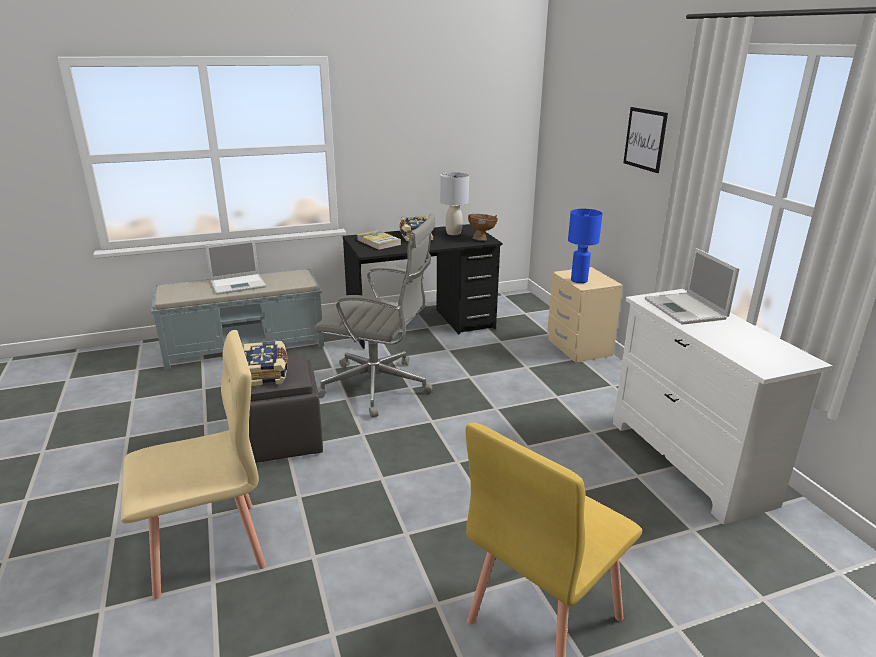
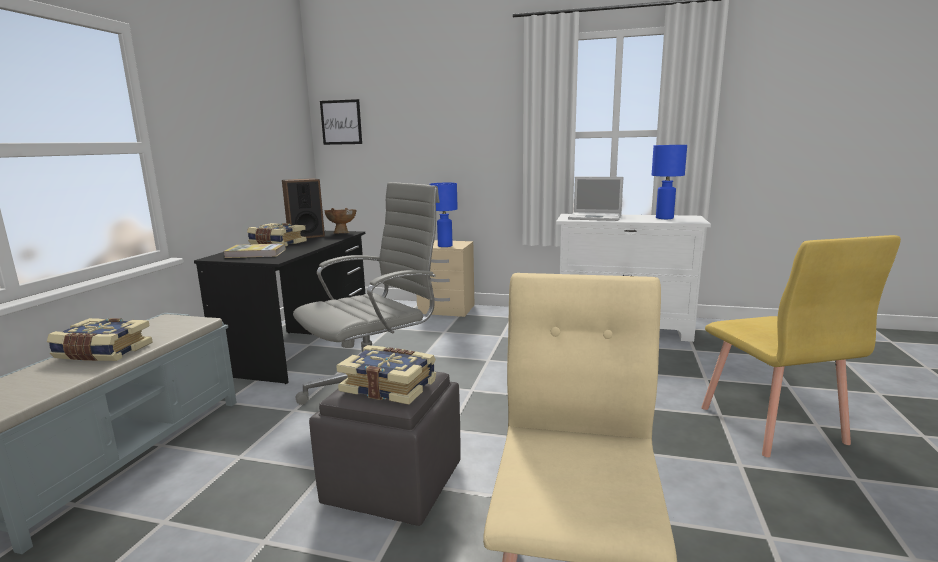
camera: 55 degrees left, 10 degrees down
laptop [205,240,266,295] -> book [47,318,152,361]
grey table lamp [440,172,469,235] -> speaker [282,178,325,238]
picture [623,107,668,173] -> picture moved to [320,99,362,145]
none -> blue table lamp [652,145,687,219]

